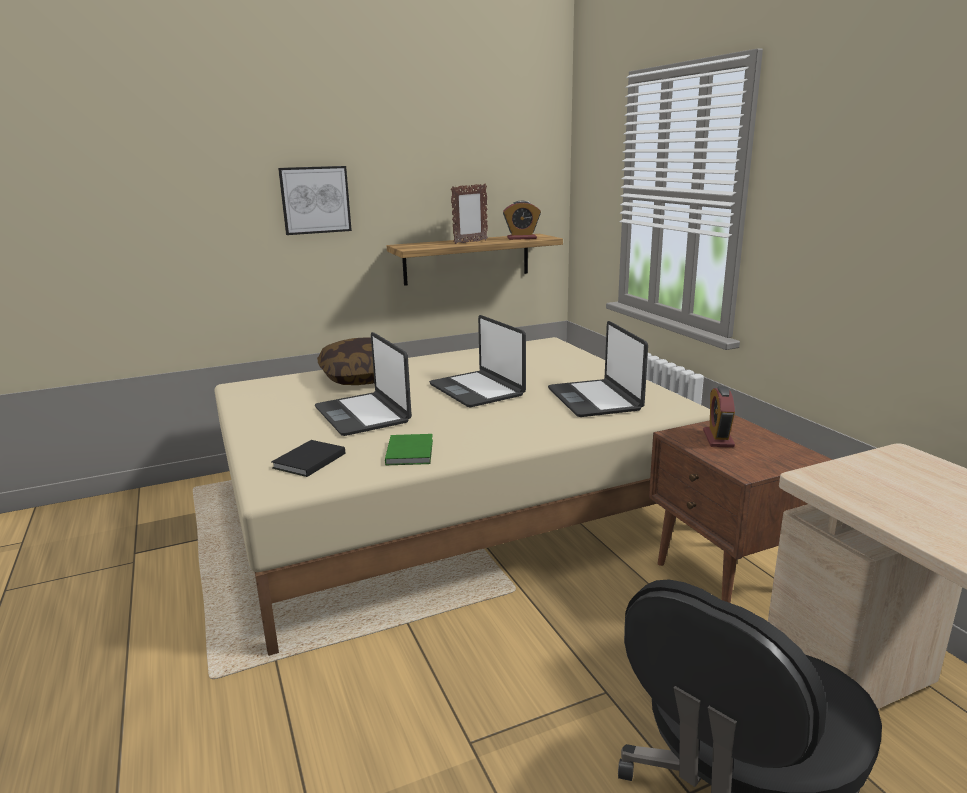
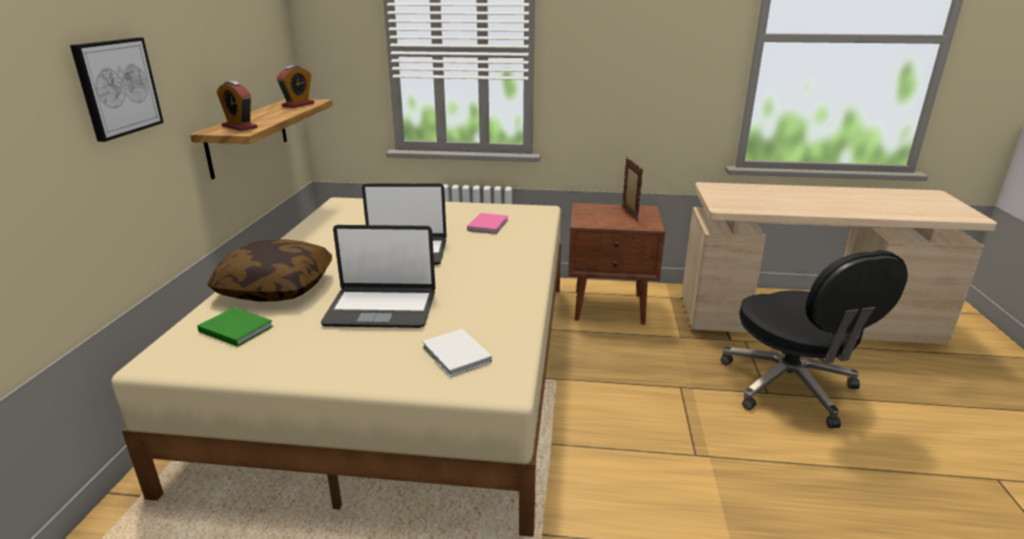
camera: 60 degrees left, 5 degrees up
black book [271,440,345,477] -> white book [422,329,492,377]
green book [385,434,433,465] -> green book moved to [197,308,273,347]
picture frame [451,183,488,244] -> picture frame moved to [622,157,643,221]
laptop [548,321,648,417] -> pink book [467,213,508,234]
alarm clock [703,386,735,447] -> alarm clock moved to [217,81,258,131]

